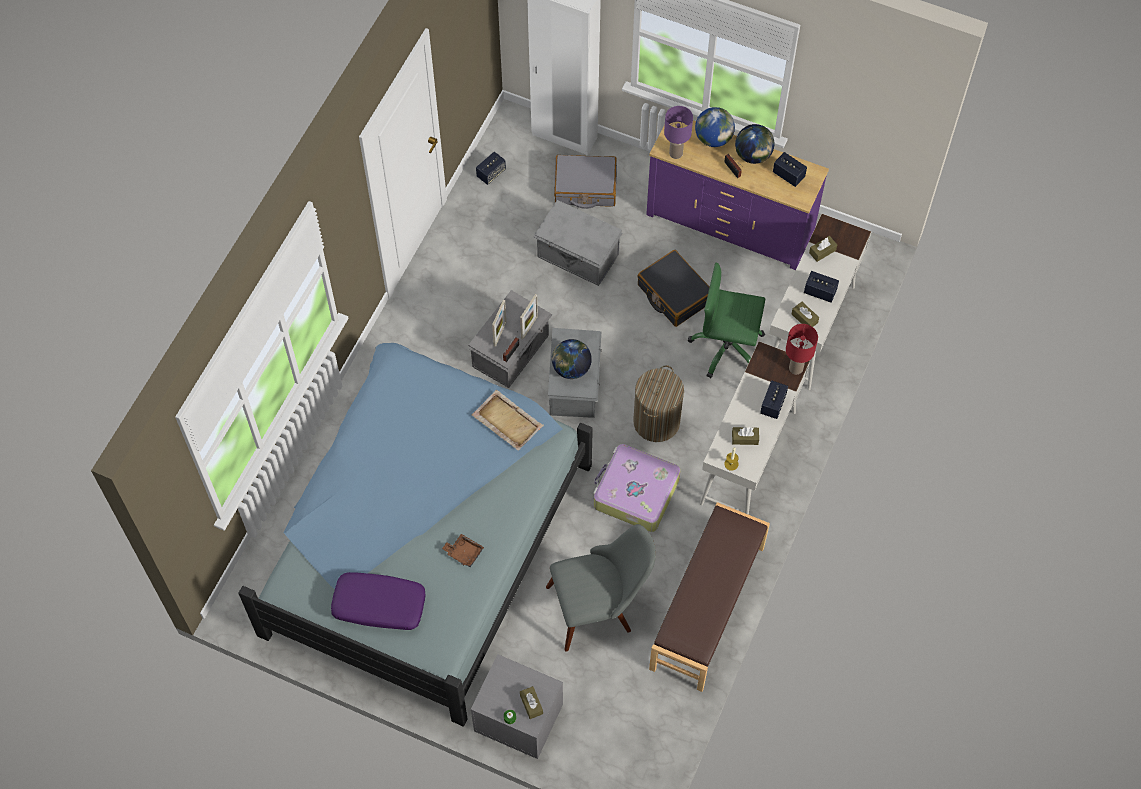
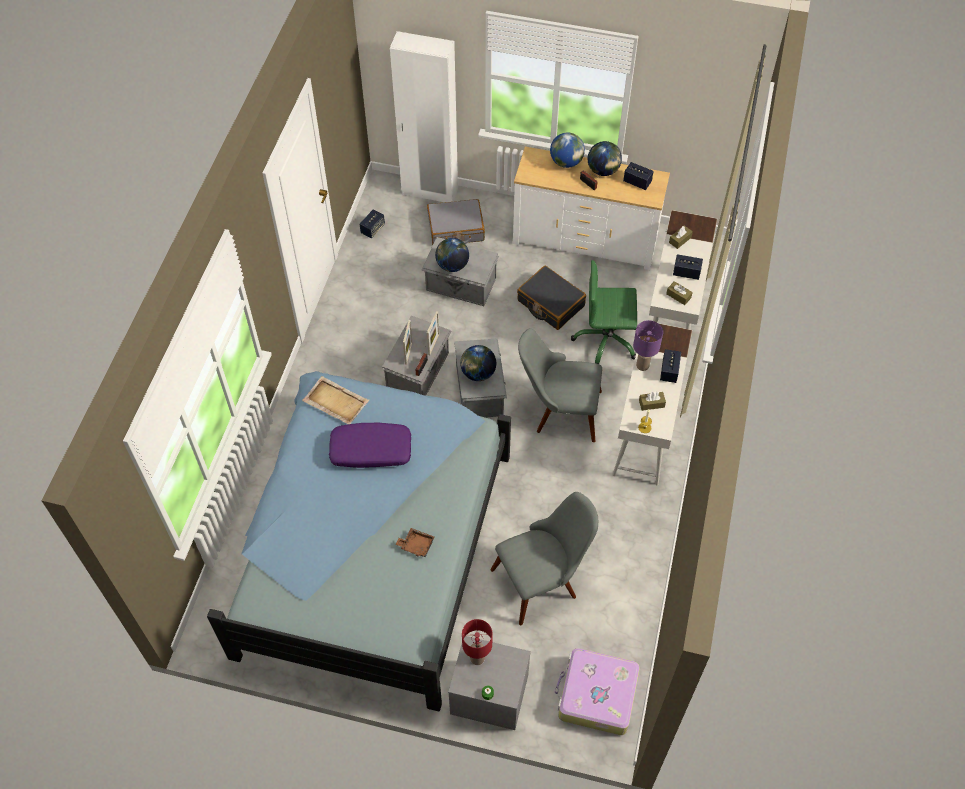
camera: 10 degrees left, 5 degrees down
purple pillow [331,572,426,630] -> purple pillow moved to [329,423,411,468]
beige tray [472,390,544,451] -> beige tray moved to [302,376,369,424]
brown tissue box [520,686,543,719] -> none
suitcase [593,444,681,532] -> suitcase moved to [555,648,640,735]
laundry basket [633,365,684,442] -> grey chair [518,328,602,442]
purple dresser [646,120,829,270] -> white dresser [513,147,670,270]
brown bench [649,502,770,692] -> none
purple table lamp [664,106,693,159] -> purple table lamp moved to [633,320,663,371]
red table lamp [786,324,818,374] -> red table lamp moved to [462,619,493,665]
none -> globe [435,238,469,272]

